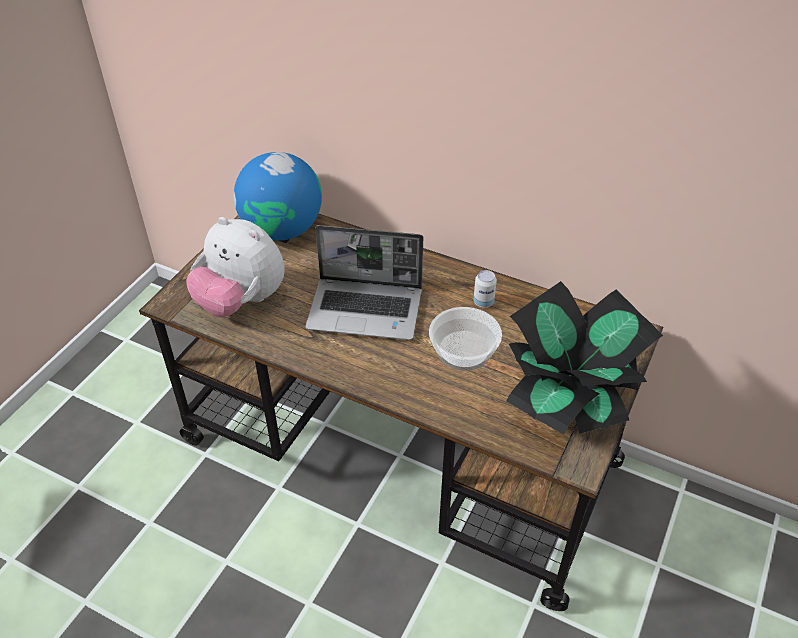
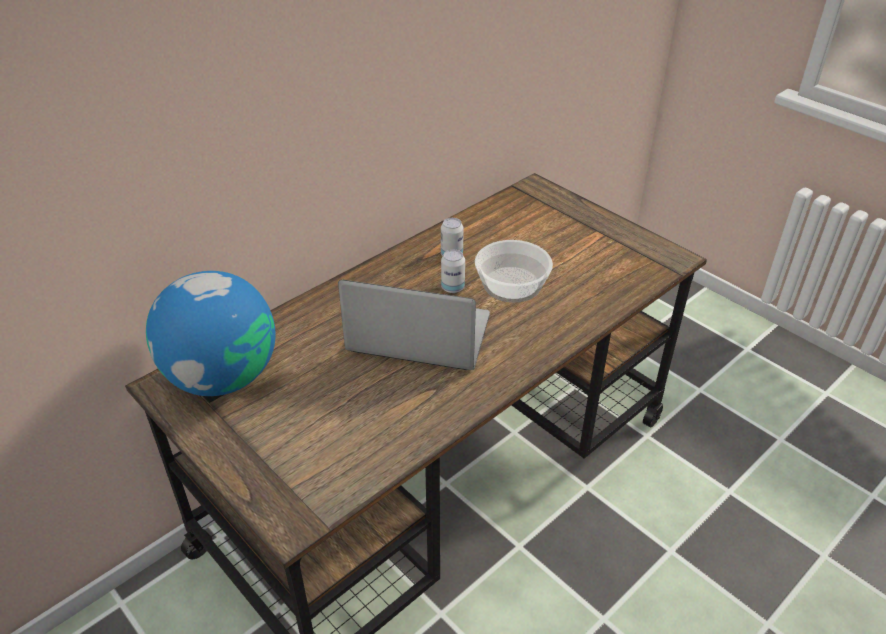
camera: 70 degrees left, 5 degrees down
plush toy [186,217,285,317] -> none
laptop [306,225,423,340] -> laptop turned 105 degrees counterclockwise [338,280,490,370]
potted plant [506,281,663,435] -> none
none -> can [441,249,465,293]

